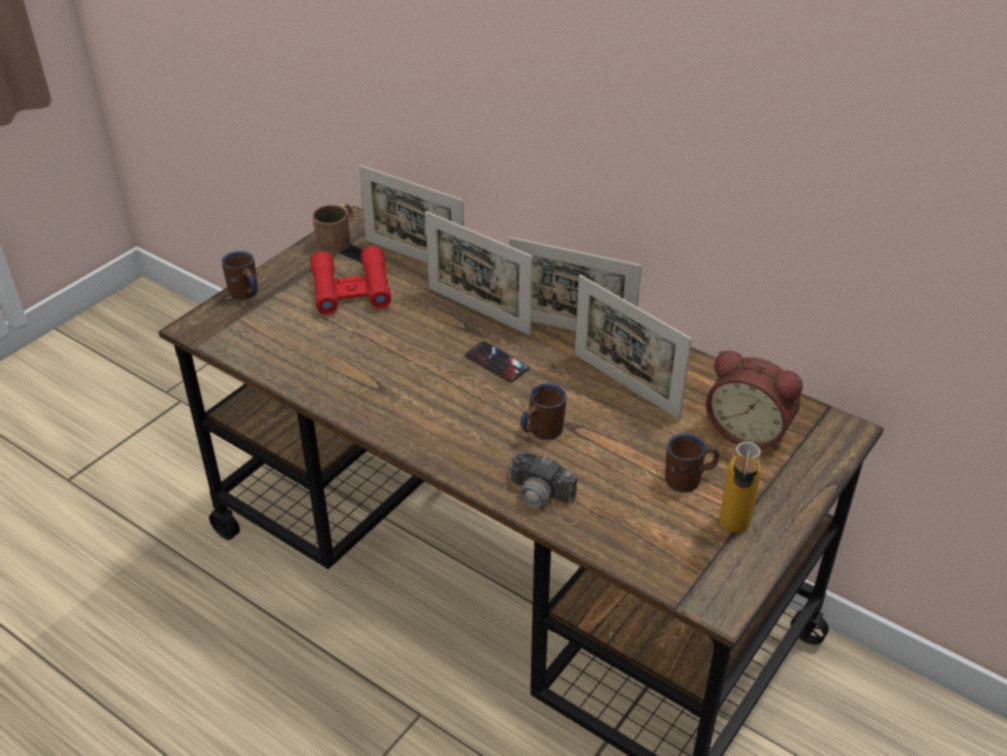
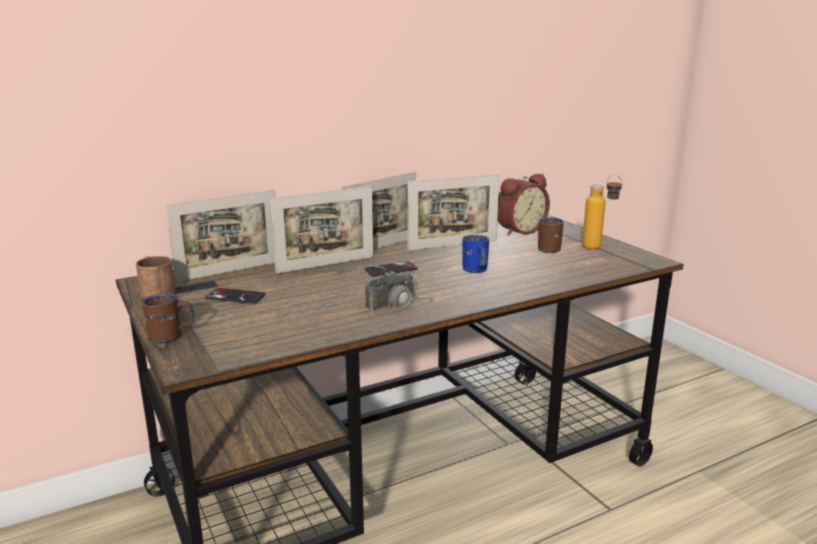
camera: 65 degrees left, 20 degrees down
red binoculars [310,246,391,315] -> phone [206,288,266,304]
camera [503,452,579,525] -> camera moved to [365,271,433,314]
brown mug [520,383,566,440] -> blue mug [462,235,489,273]

